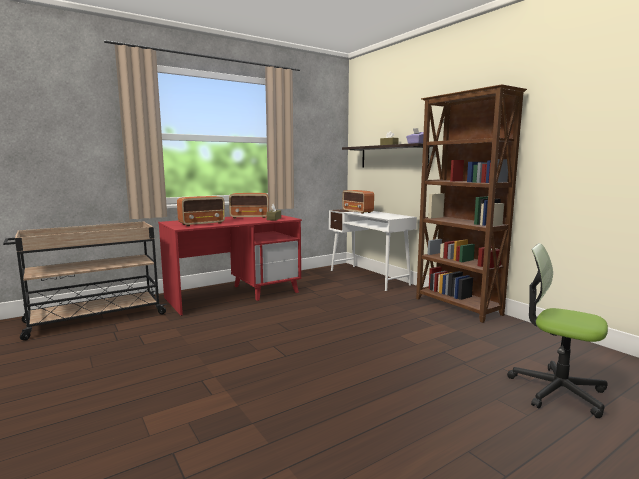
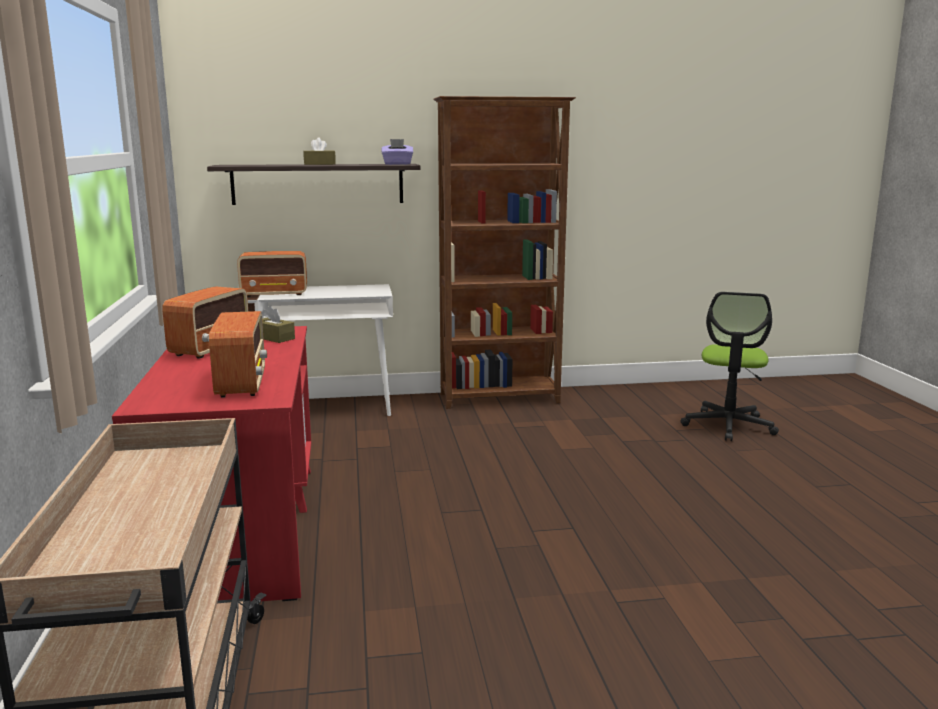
camera: 65 degrees left, 5 degrees up
office chair [507,243,608,418] -> office chair turned 45 degrees counterclockwise [681,292,779,441]

